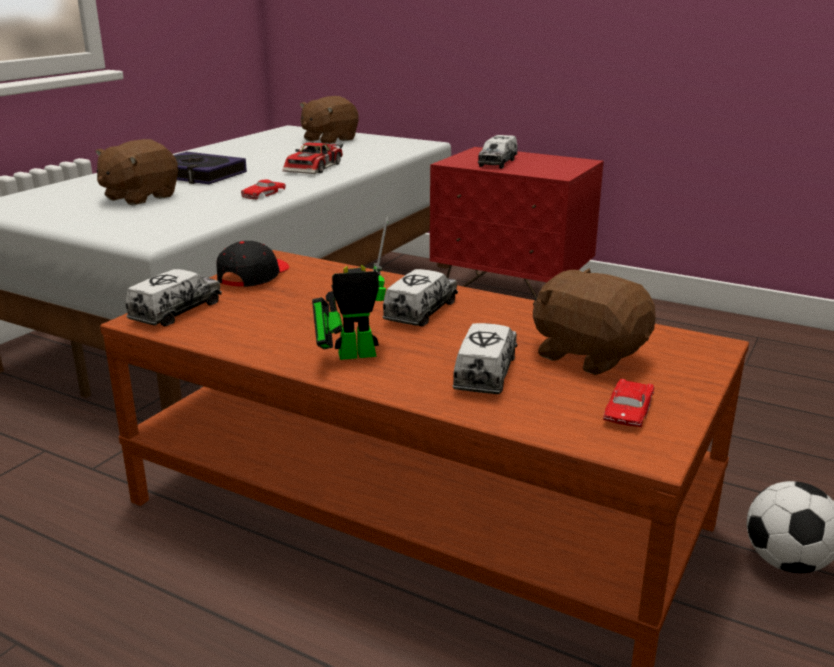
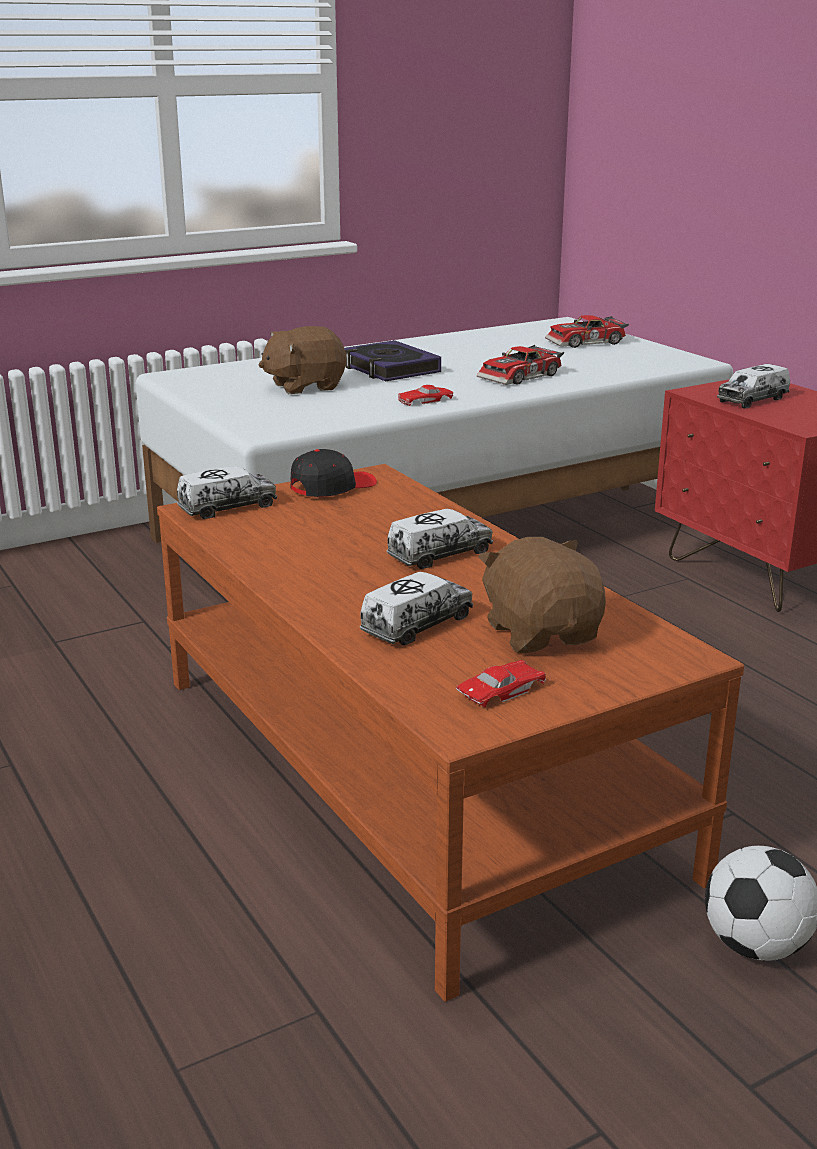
camera: 30 degrees right, 0 degrees up
brown plush toy [300,96,359,144] -> toy car [545,315,629,348]
toy robot [312,216,388,360] -> none

